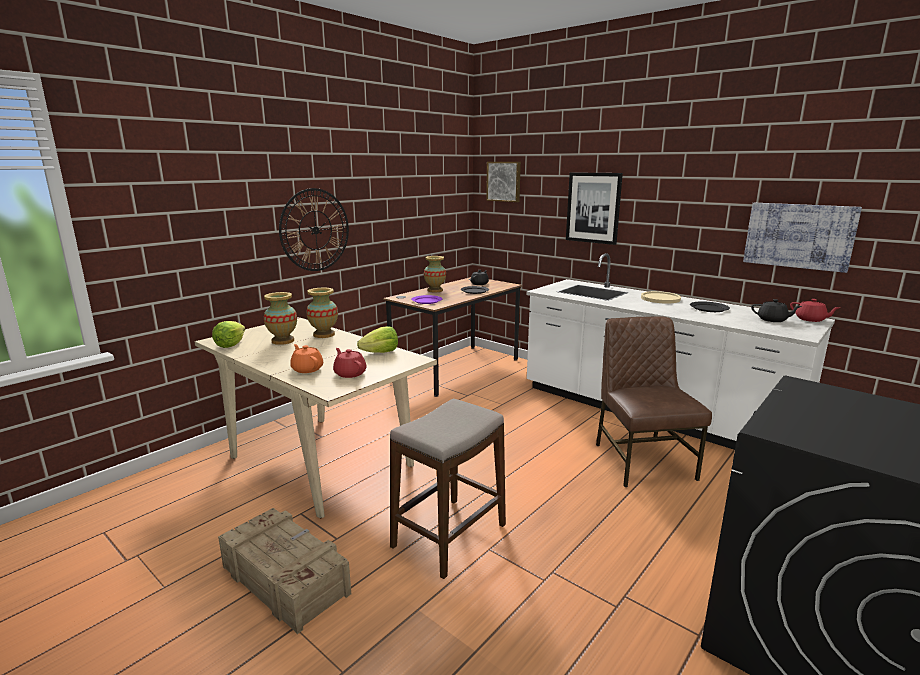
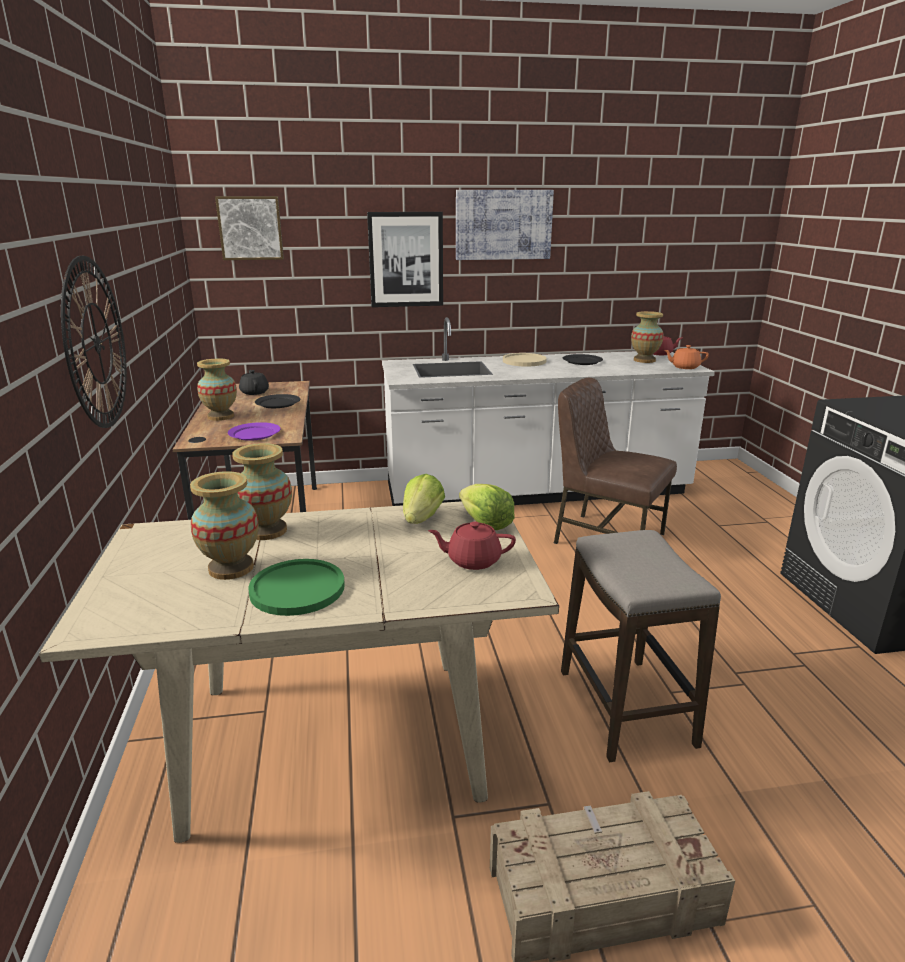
camera: 50 degrees left, 5 degrees up
lettuce [212,321,245,348] -> lettuce moved to [459,484,515,530]
orange teapot [290,344,323,373] -> orange teapot moved to [664,345,709,369]
picture [743,203,862,273] -> picture moved to [456,190,554,260]
black teapot [751,299,802,322] -> vase [631,311,664,363]
none -> green plate [248,559,345,616]

